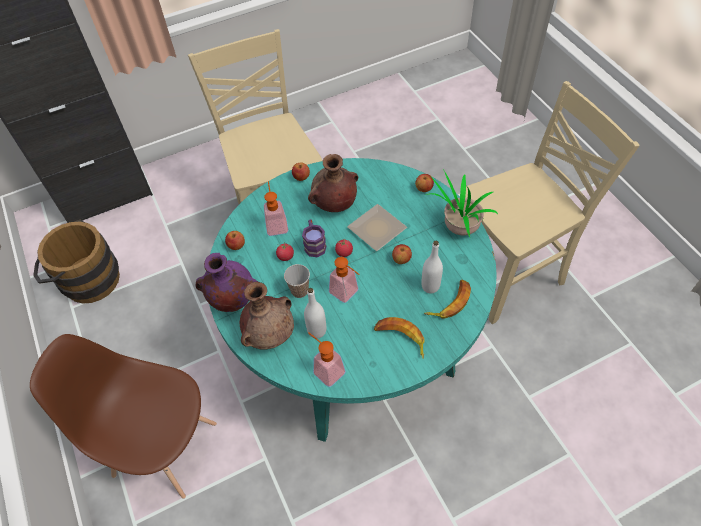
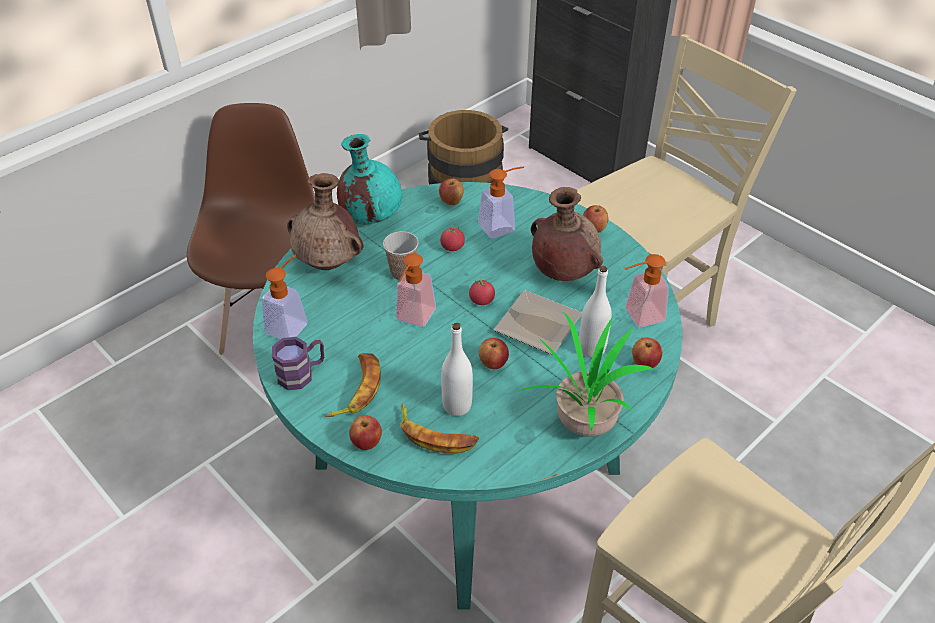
camera: 70 degrees right, 10 degrees down
purple vase [196,253,258,312] -> turquoise vase [337,134,402,224]
purple mug [302,219,326,257] -> purple mug moved to [272,337,324,390]
white bottle [304,288,326,339] -> white bottle moved to [579,266,612,358]
none -> apple [349,415,382,450]
none -> soap dispenser [625,254,669,328]

